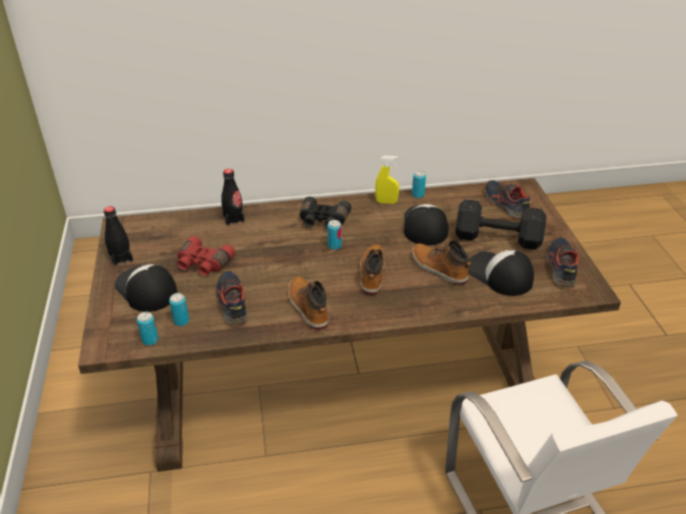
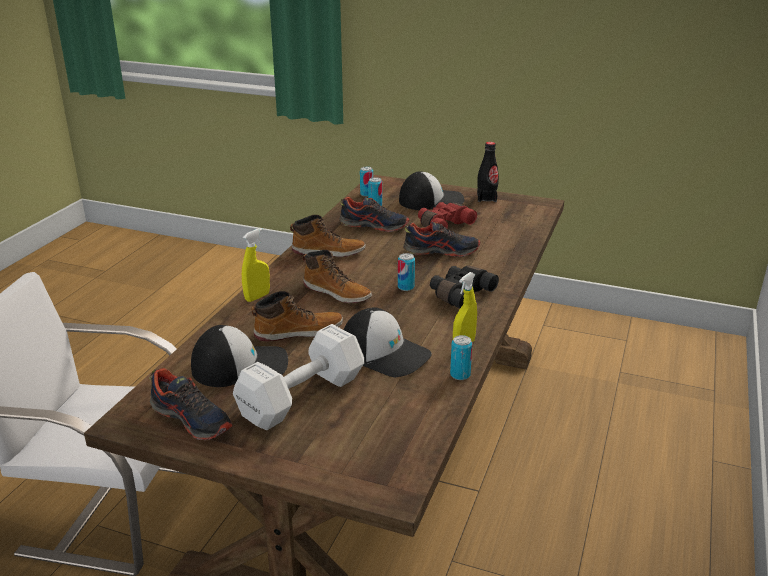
camera: 120 degrees right, 10 degrees down
black bottle [221,169,245,226] -> none
black dumbbell [455,199,546,250] -> white dumbbell [233,324,364,430]
shoe [485,180,531,218] -> shoe moved to [403,222,480,257]
none -> yellow spray bottle [242,228,270,302]

